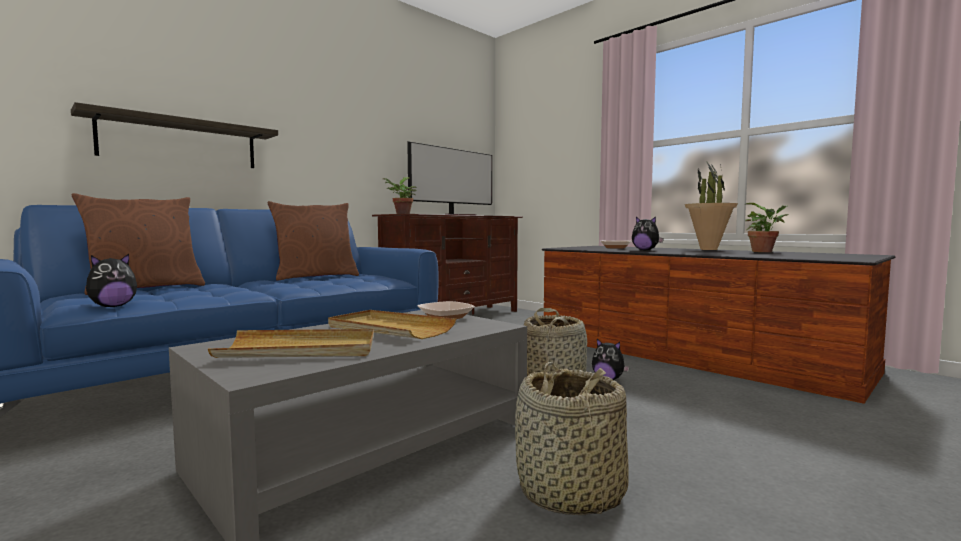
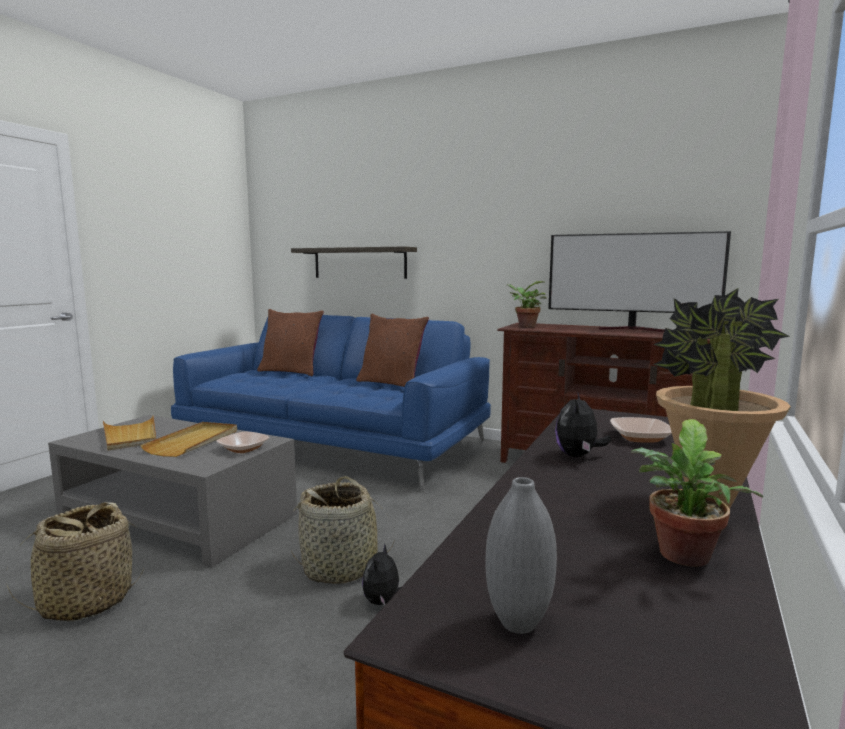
camera: 70 degrees right, 5 degrees up
plush toy [86,254,137,307] -> none
none -> grey vase [485,477,557,634]

